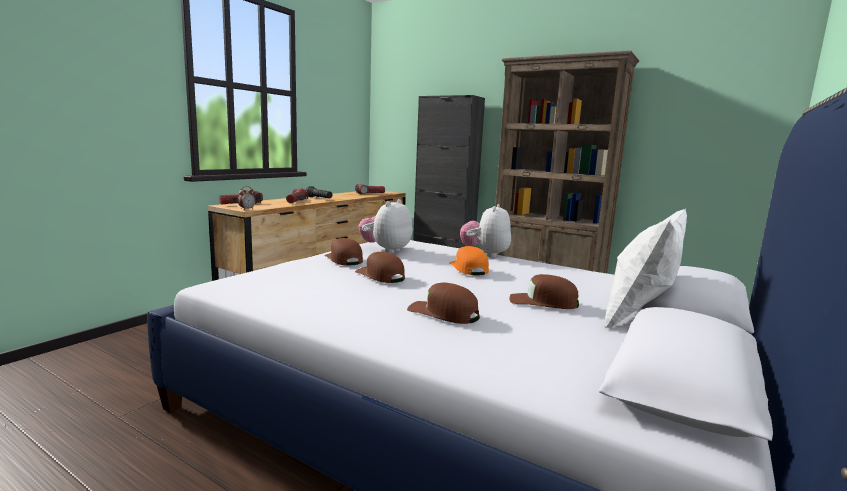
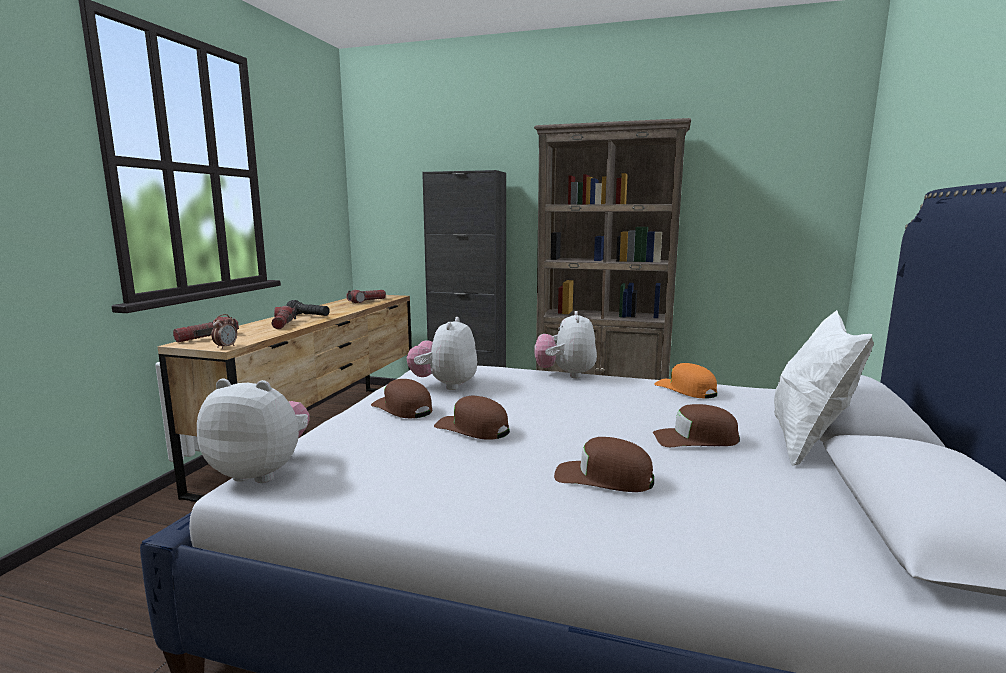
camera: 15 degrees left, 0 degrees up
orange cap [449,246,489,275] -> orange cap moved to [654,363,717,399]
none -> plush toy [197,378,310,483]

